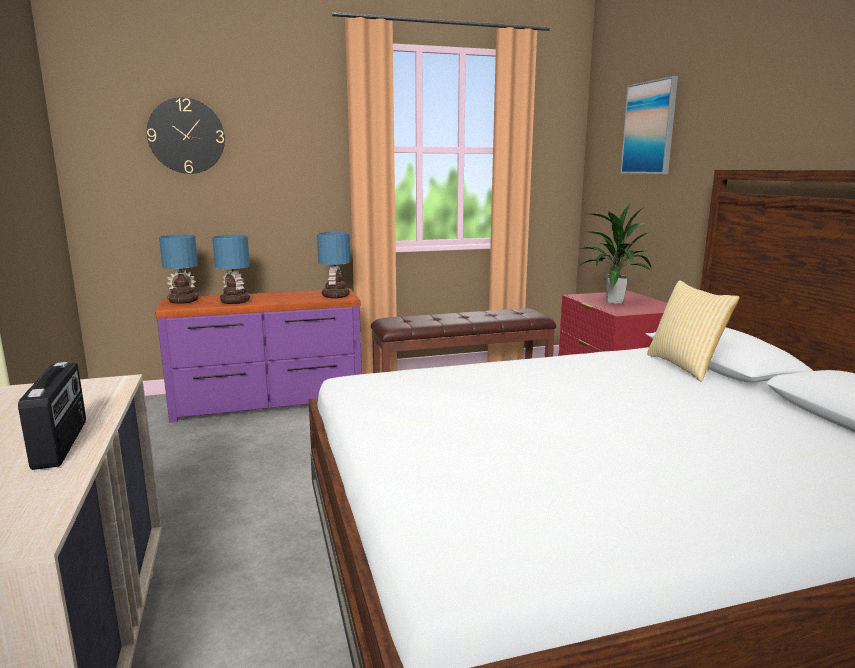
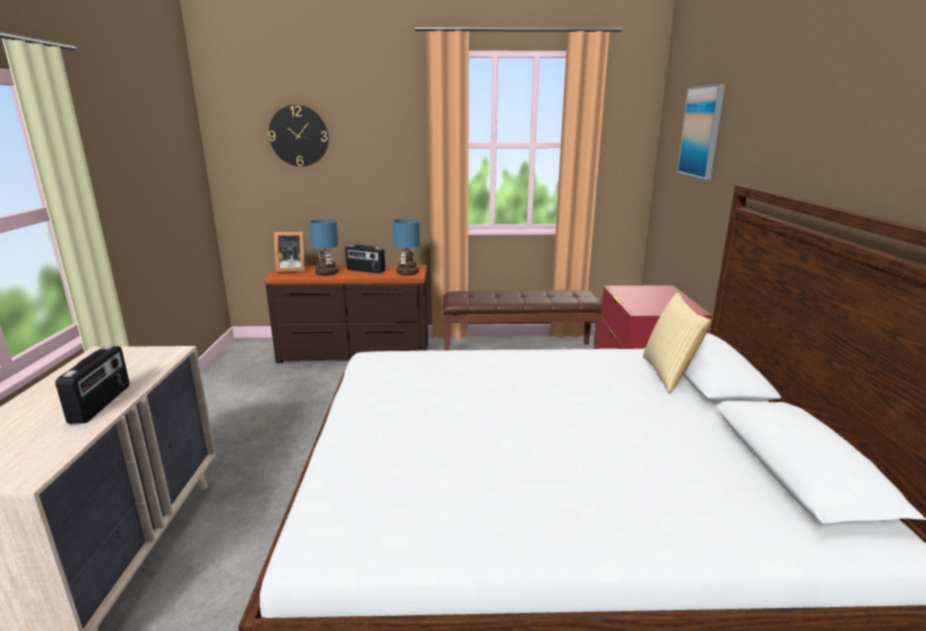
camera: 15 degrees right, 5 degrees up
purple dresser [155,288,362,423] -> brown dresser [264,265,428,363]
table lamp [159,234,199,304] -> picture frame [274,231,306,272]
potted plant [578,204,654,304] -> none
none -> radio [345,245,385,273]

